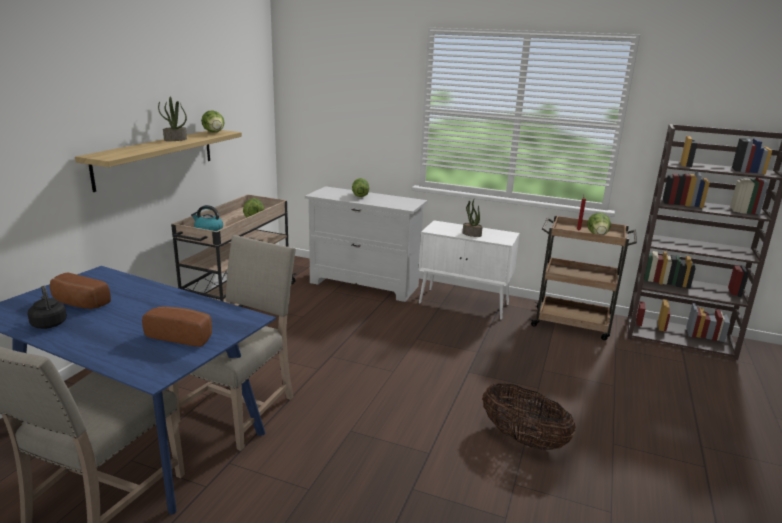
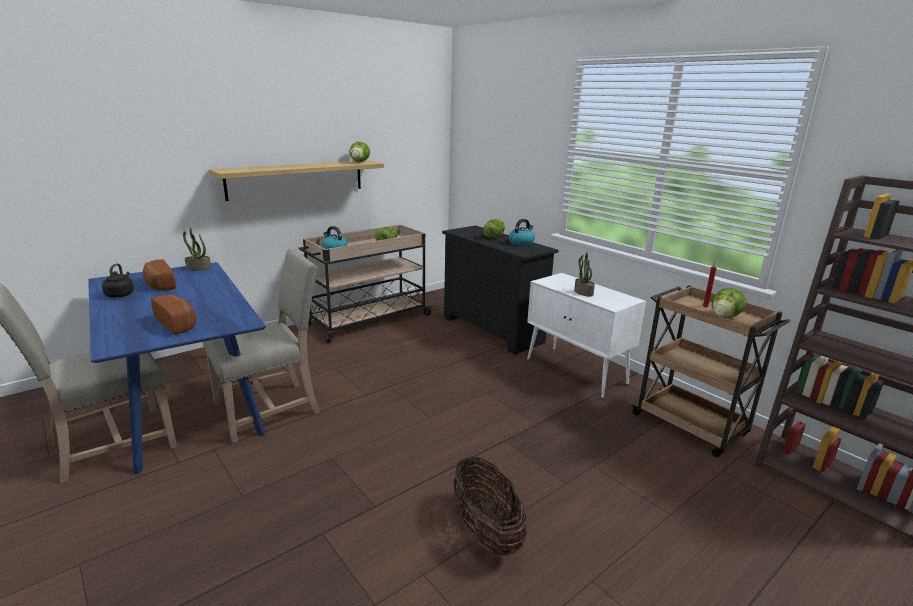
camera: 30 degrees right, 0 degrees up
potted plant [158,96,187,141] -> potted plant moved to [183,228,211,271]
white dresser [305,186,428,302] -> black dresser [442,225,558,355]
none -> kettle [509,219,535,246]

